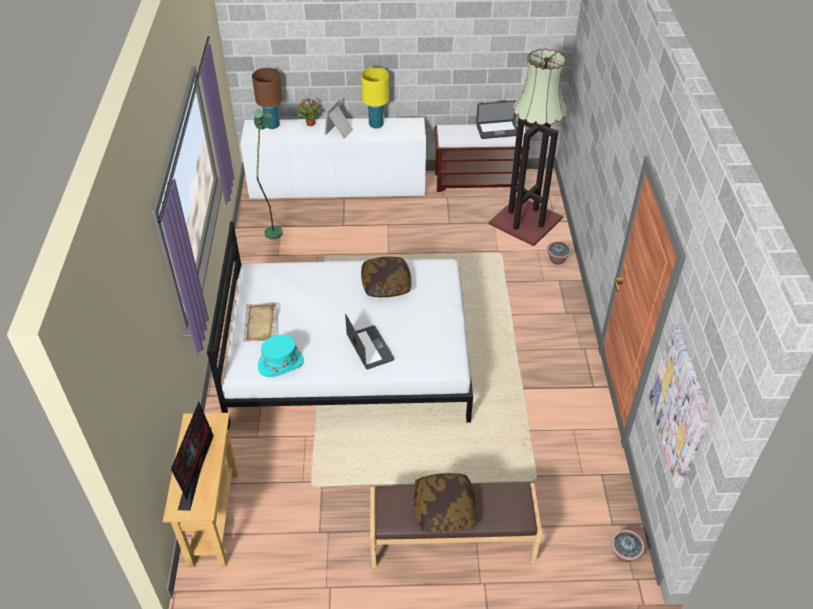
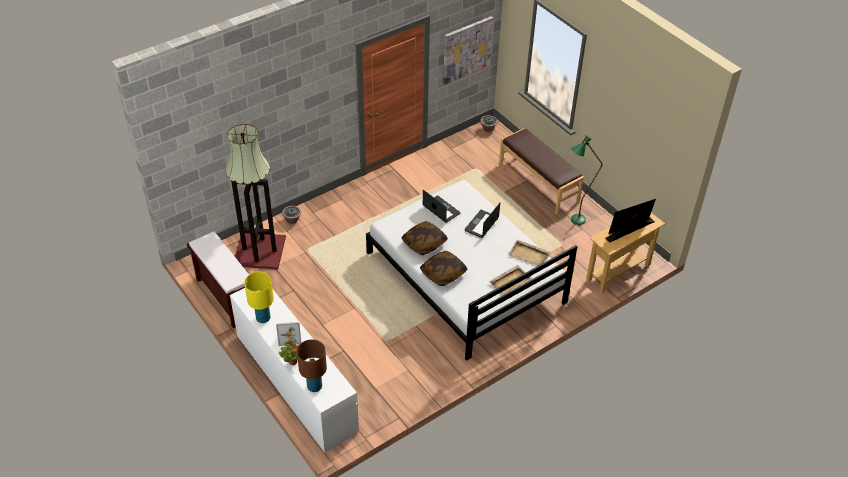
camera: 125 degrees left, 0 degrees up
green floor lamp [254,109,283,239] -> green floor lamp moved to [571,136,602,225]
turquoise hat [258,335,304,377] -> beige tray [507,240,551,266]
pillow [414,473,477,533] -> pillow moved to [420,251,467,286]
laptop [476,100,517,139] -> laptop moved to [423,190,460,223]

